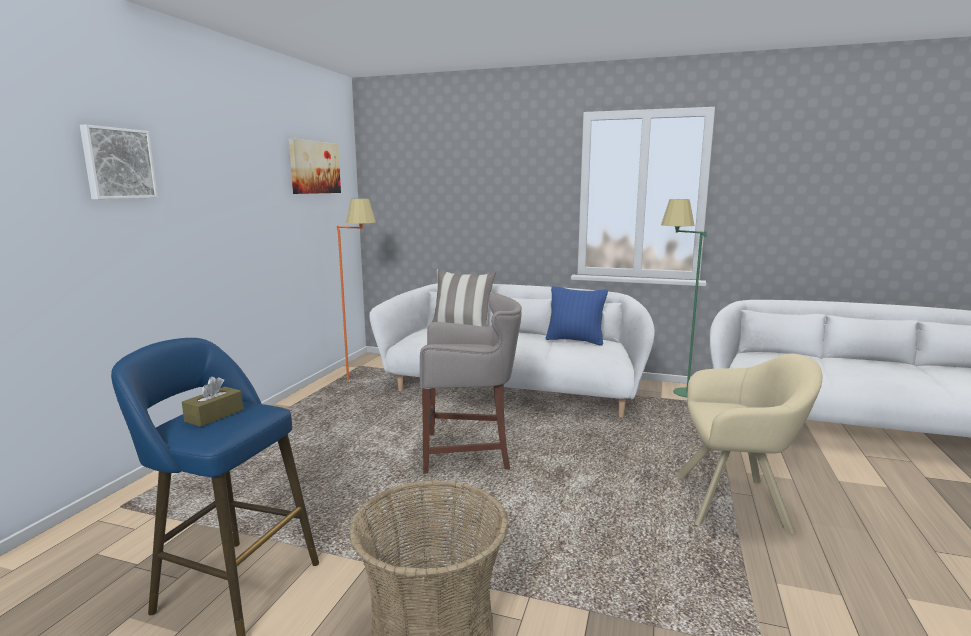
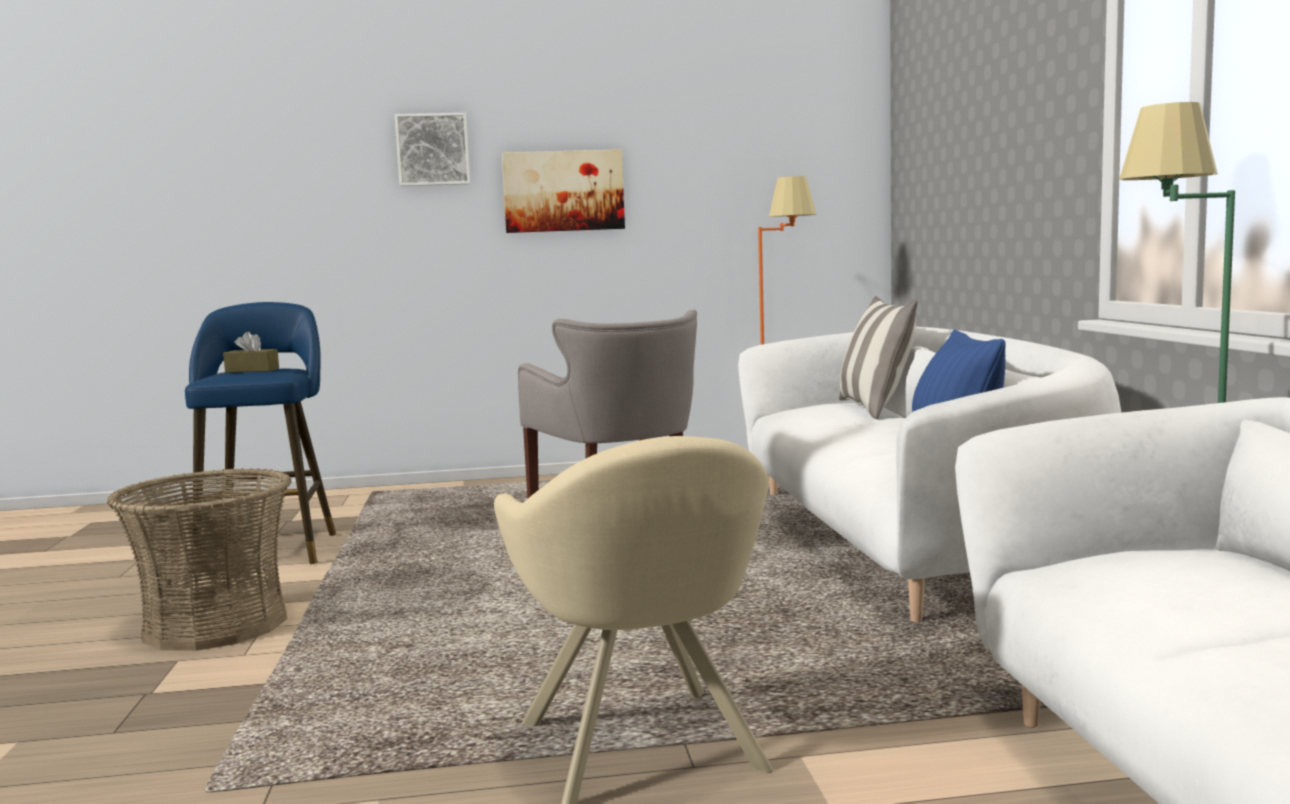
camera: 65 degrees right, 5 degrees down
picture [289,138,341,194] -> picture moved to [502,149,625,233]

